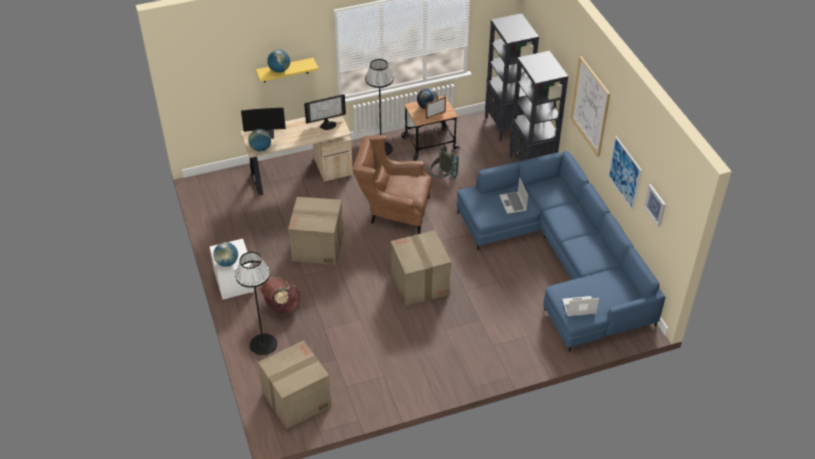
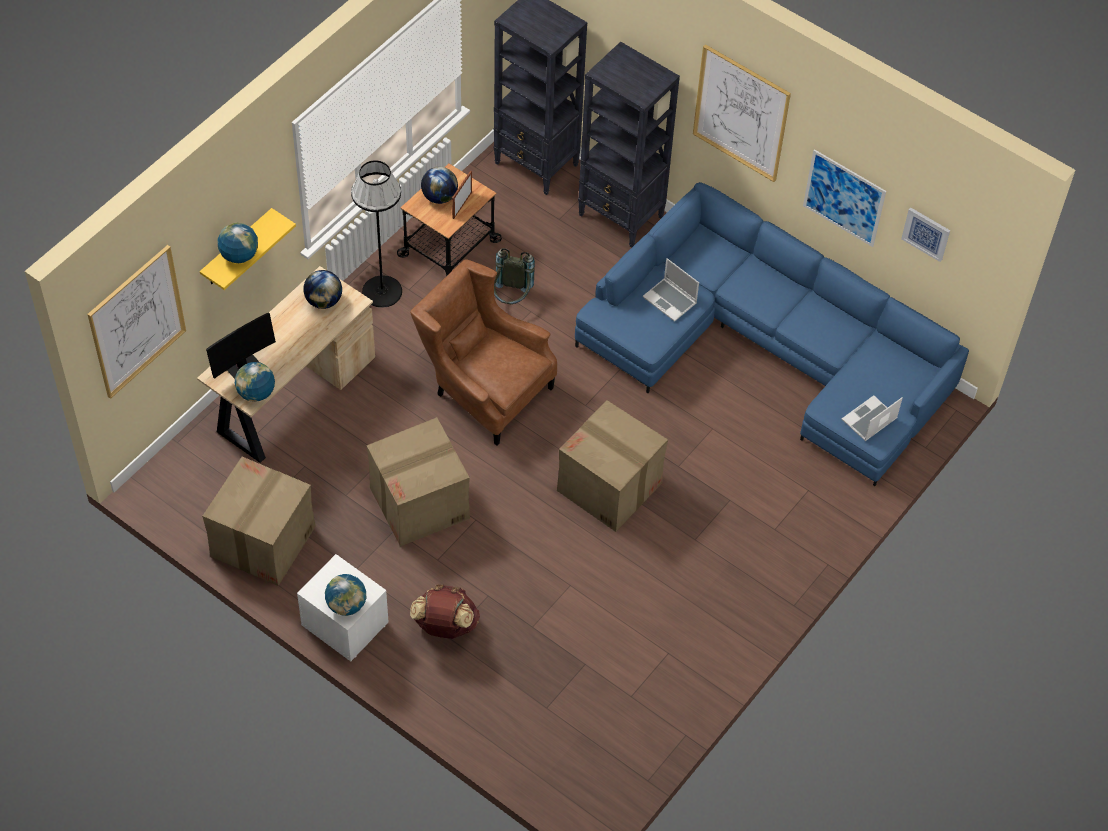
camera: 35 degrees left, 10 degrees up
black floor lamp [235,252,277,356] -> none
cardboard box [258,340,332,429] -> cardboard box moved to [202,457,316,586]
monitor [304,94,346,130] -> globe [303,270,342,309]
brown armchair [352,135,431,234] -> brown armchair turned 60 degrees clockwise [410,259,557,446]
none -> picture [87,245,186,399]

